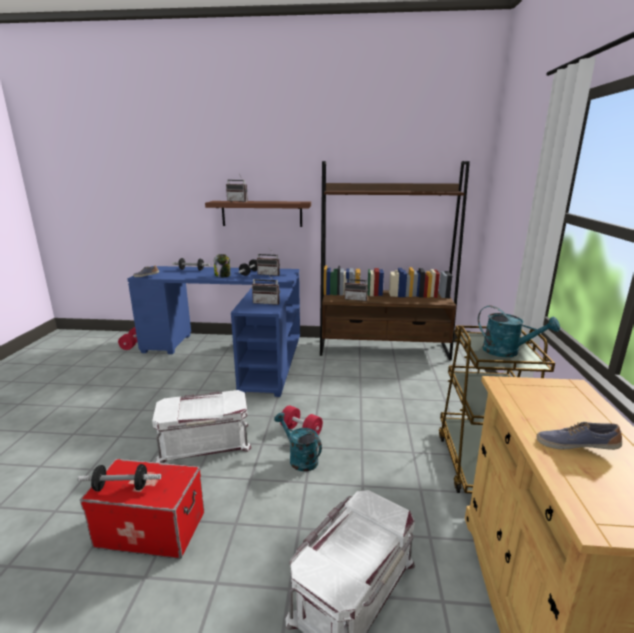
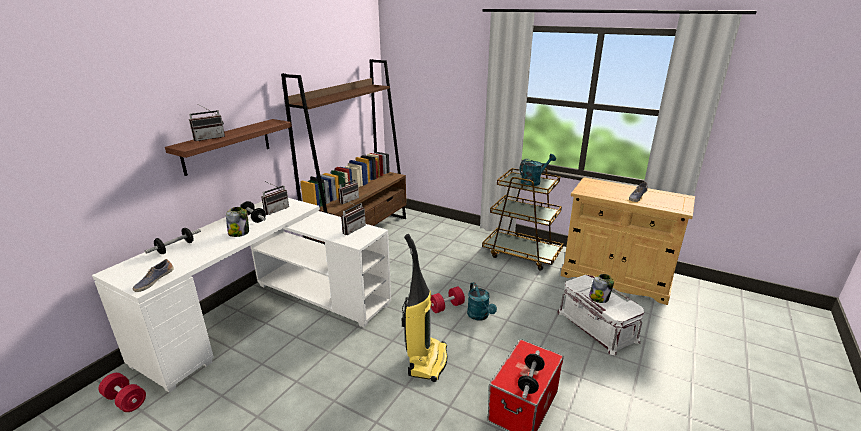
camera: 65 degrees left, 5 degrees up
blue desk [127,266,300,397] -> white desk [92,198,391,393]
white storage box [152,390,252,463] -> vacuum cleaner [402,234,448,382]
turquoise watering can [274,412,322,471] -> turquoise watering can turned 90 degrees counterclockwise [467,282,497,321]
none -> jar [589,274,614,303]

